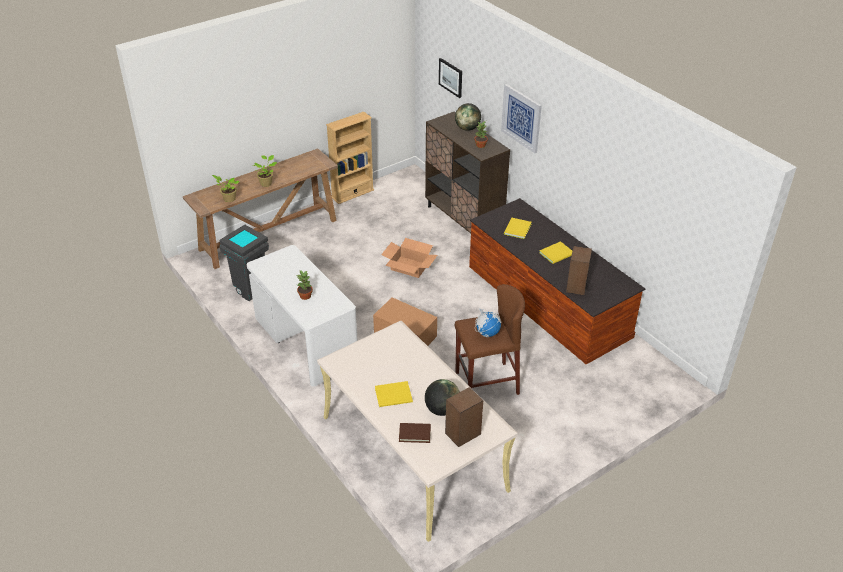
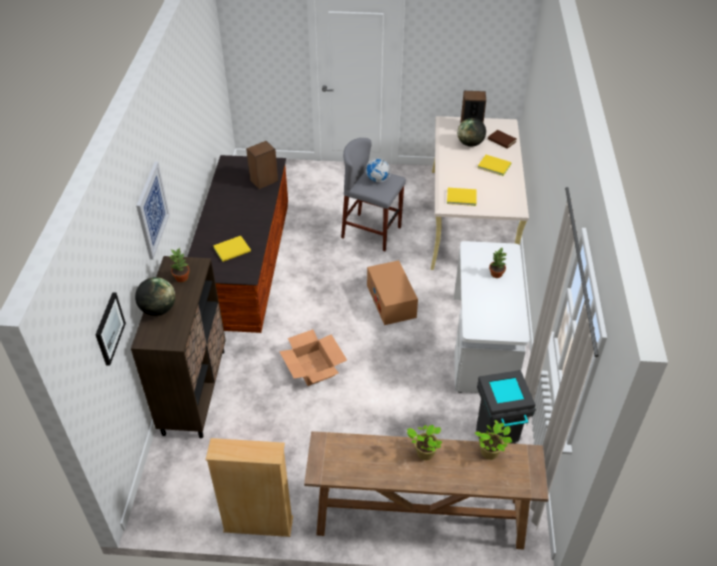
camera: 140 degrees left, 5 degrees up
brown stool [455,284,525,395] -> grey stool [341,138,406,251]
yellow book [539,241,572,264] -> yellow book moved to [447,188,477,206]

